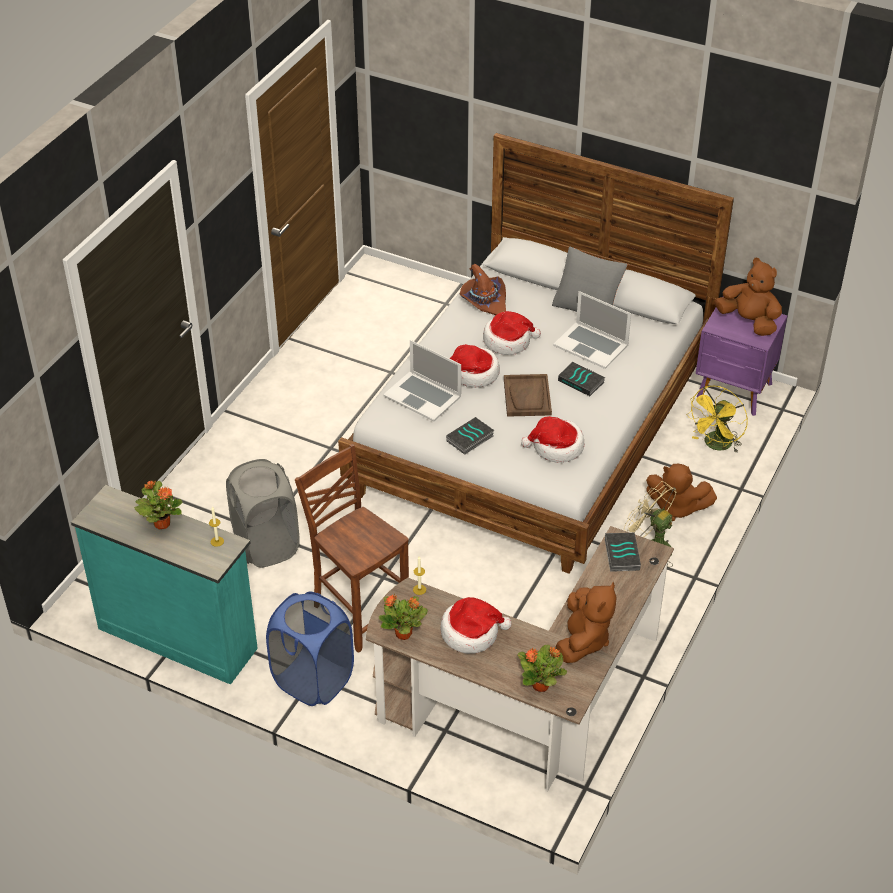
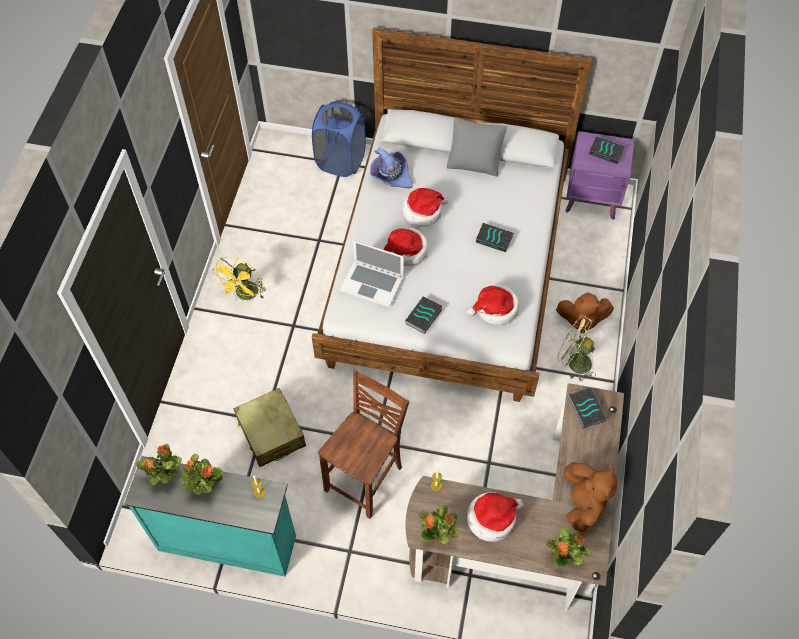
camera: 15 degrees left, 15 degrees up
grey laundry basket [226,459,300,568] -> beige suitcase [234,388,306,467]
blue laundry basket [266,592,354,706] -> blue laundry basket moved to [312,101,366,177]
brown chair [295,444,409,653] -> brown chair turned 90 degrees clockwise [318,370,409,519]
brown hat [460,264,506,315] -> purple hat [370,148,413,188]
brown tray [504,374,552,417] -> none
laptop [553,291,631,369] -> none
yellow fan [686,386,748,453] -> yellow fan moved to [213,257,266,302]
brown plush toy [715,258,782,336] -> book [589,136,626,164]
none -> potted plant [136,444,182,486]

